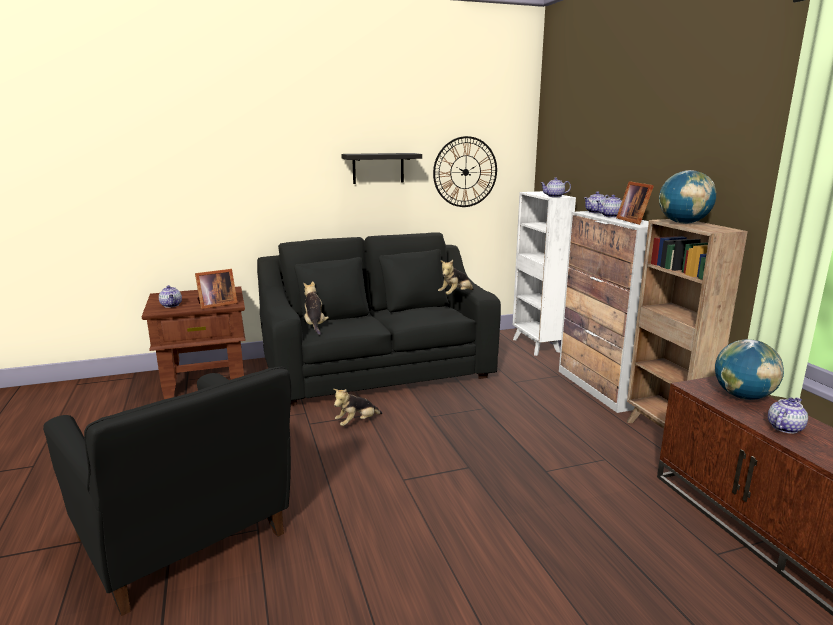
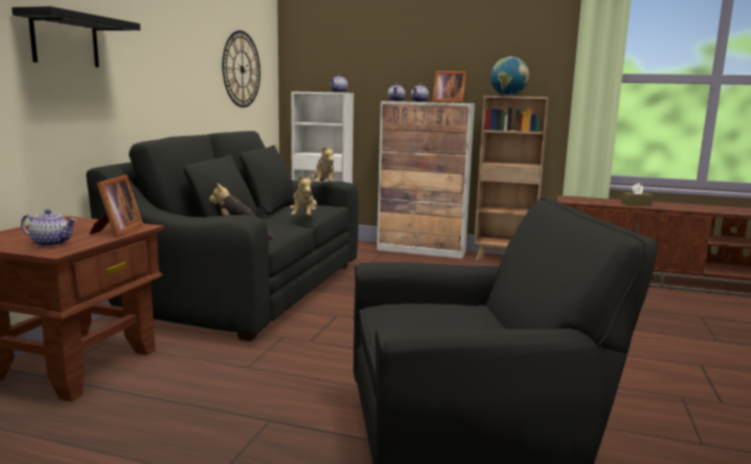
camera: 55 degrees left, 5 degrees down
plush toy [333,389,382,426] -> plush toy moved to [290,175,317,216]
black shelf [341,153,422,184] -> black shelf moved to [12,6,140,67]
globe [715,339,784,400] -> none
teapot [768,397,808,434] -> brown tissue box [622,183,653,206]

